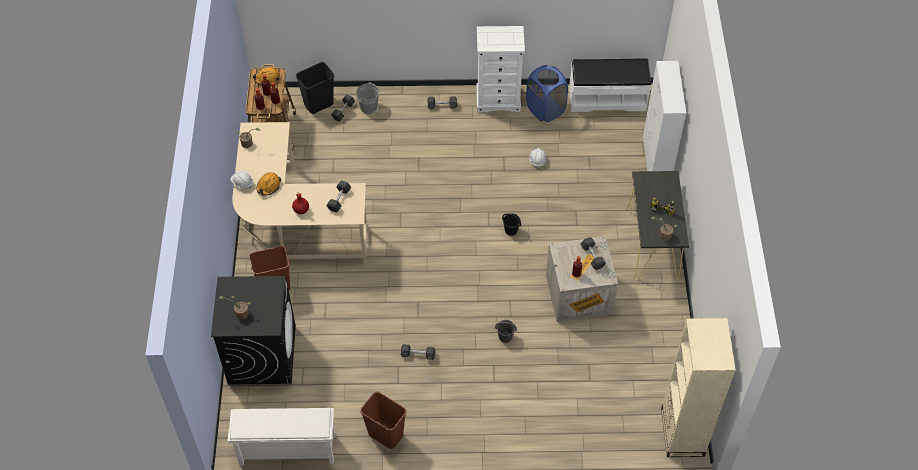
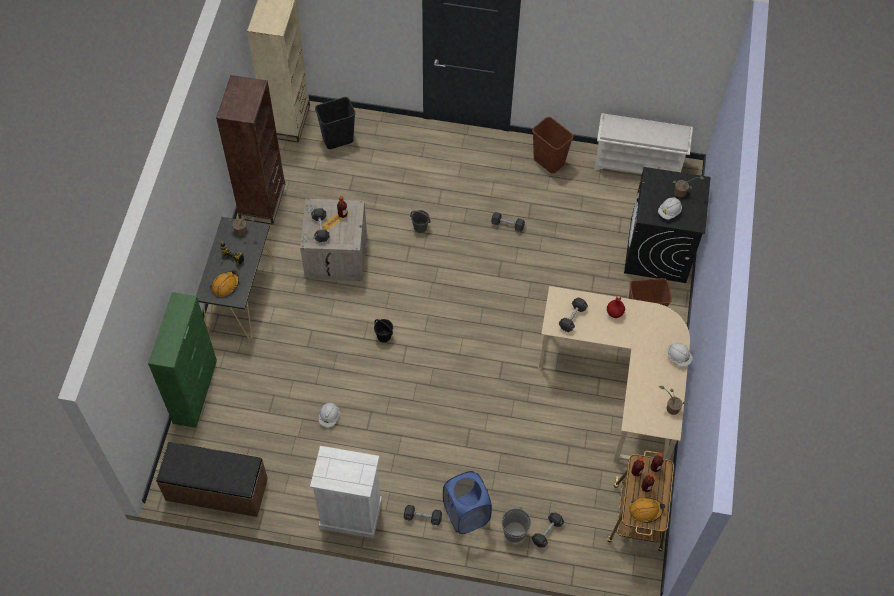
camera: 170 degrees left, 5 degrees up
orange hard hat [256,172,281,196] -> orange hard hat moved to [210,269,239,297]
black trash can [296,62,334,114] -> black trash can moved to [315,97,356,149]
blue laundry basket [526,65,568,122] -> blue laundry basket moved to [443,471,492,534]
white bench [569,58,651,112] -> brown bench [156,442,268,517]
white cabinet [643,61,686,171] -> green cabinet [148,292,217,428]
none -> brown bookcase [216,75,285,224]
none -> white hard hat [658,197,682,219]

